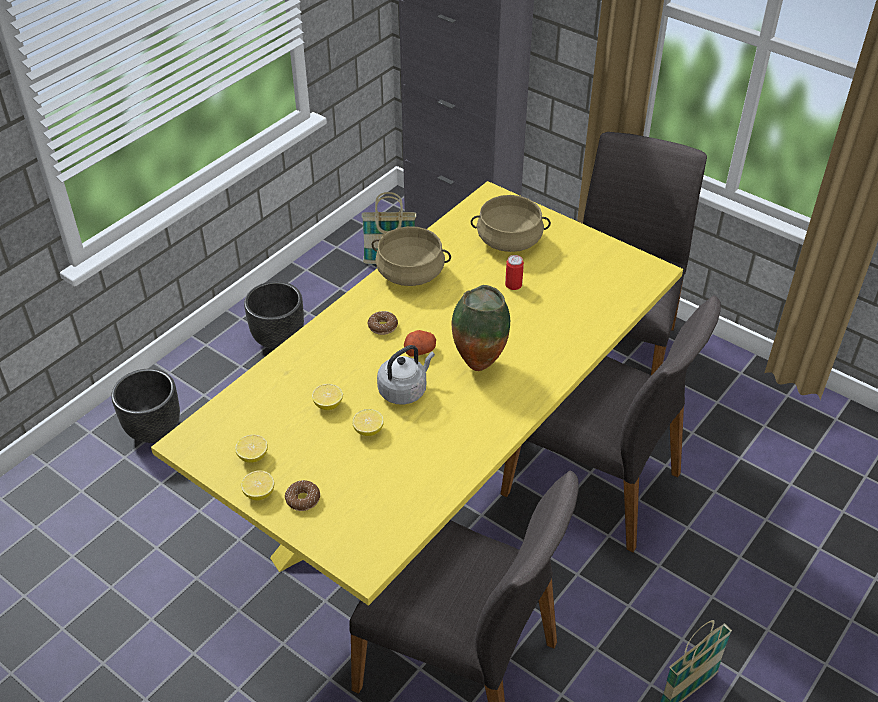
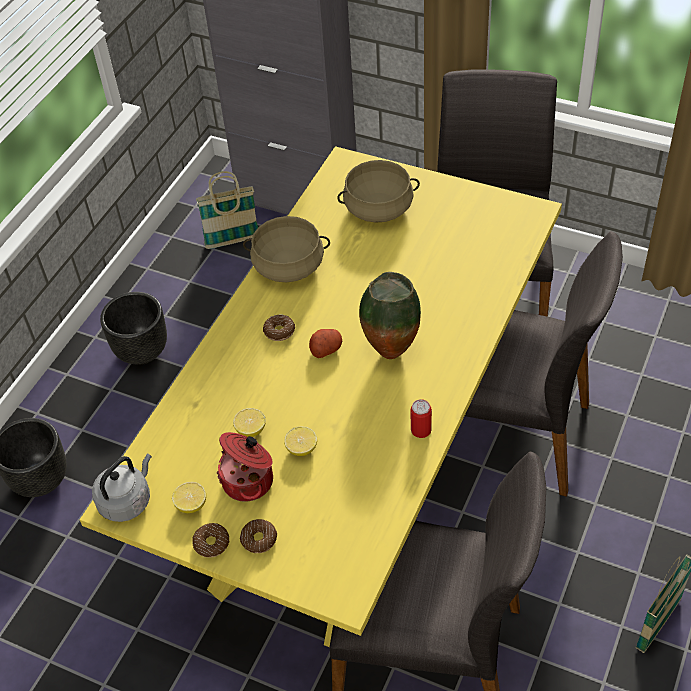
camera: 10 degrees left, 5 degrees up
lemon [241,470,274,500] -> donut [192,523,229,558]
grey kettle [377,345,435,405] -> grey kettle moved to [92,454,152,522]
can [505,255,524,290] -> can moved to [411,399,432,438]
none -> cooking pot [217,432,273,502]

